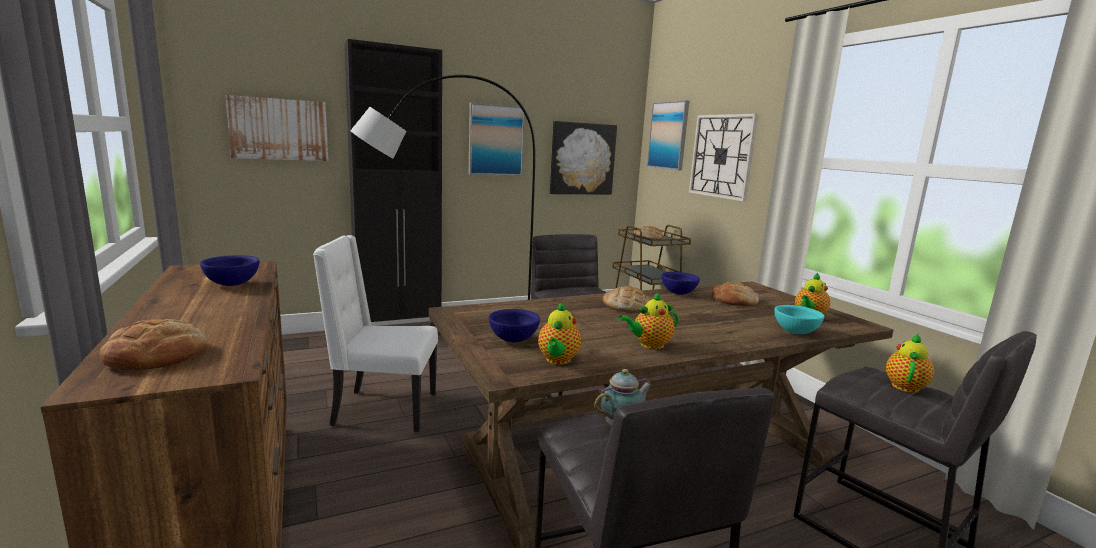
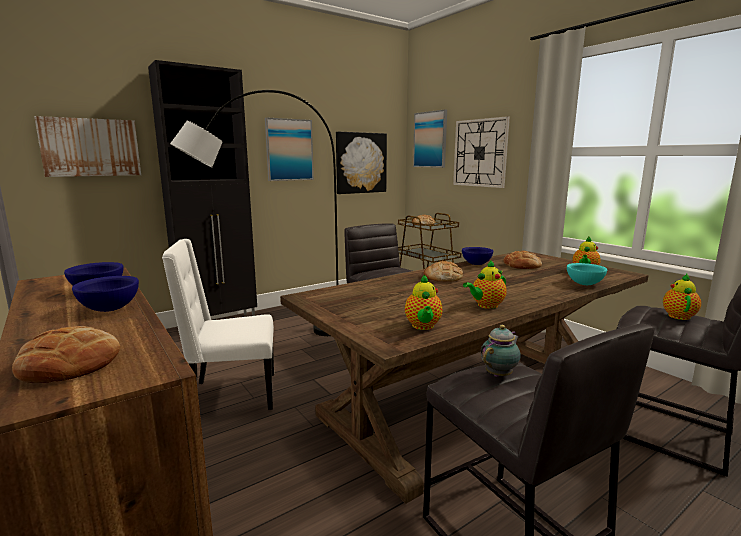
camera: 10 degrees left, 0 degrees up
blue bowl [489,309,540,342] -> blue bowl moved to [72,276,139,312]

